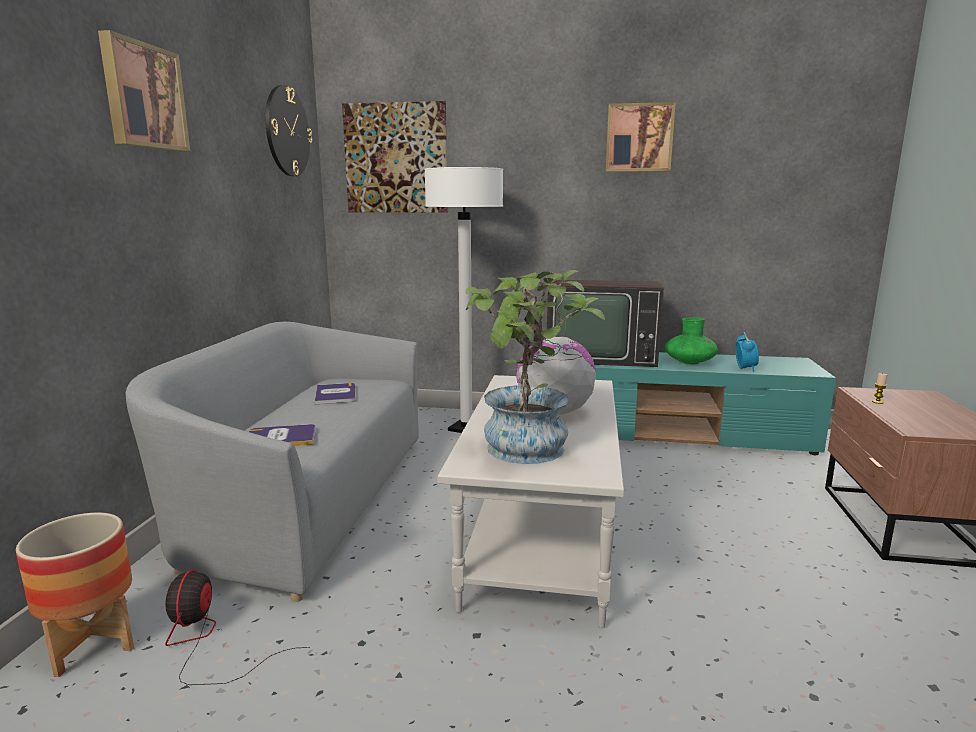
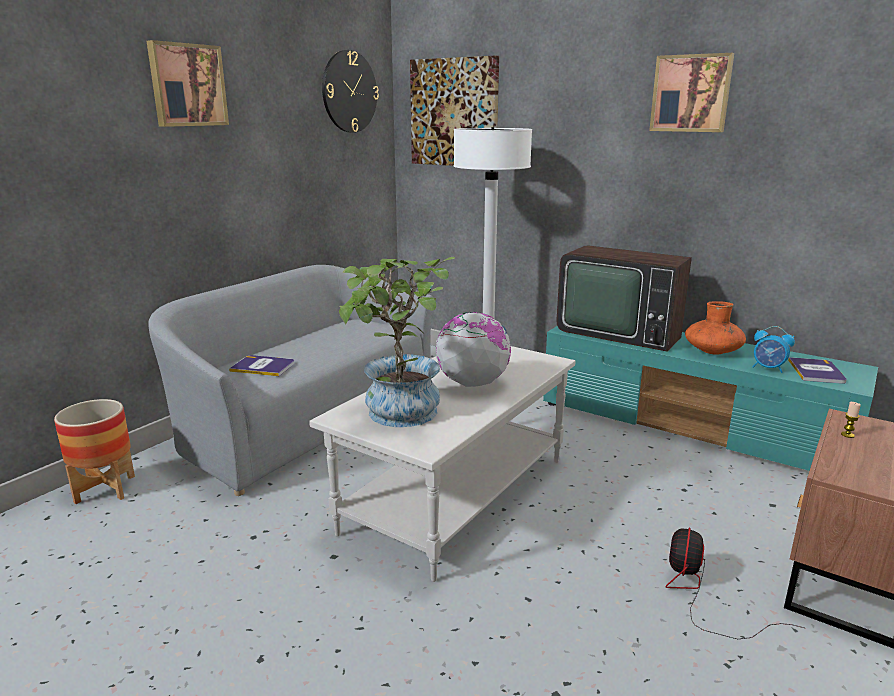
camera: 25 degrees right, 5 degrees up
fan [165,570,310,685] -> fan moved to [666,528,804,639]
book [315,383,356,405] -> book moved to [788,357,847,384]
green vase [665,317,718,364] -> orange vase [685,301,746,355]
alarm clock [735,332,759,372] -> alarm clock turned 90 degrees clockwise [752,326,795,373]

